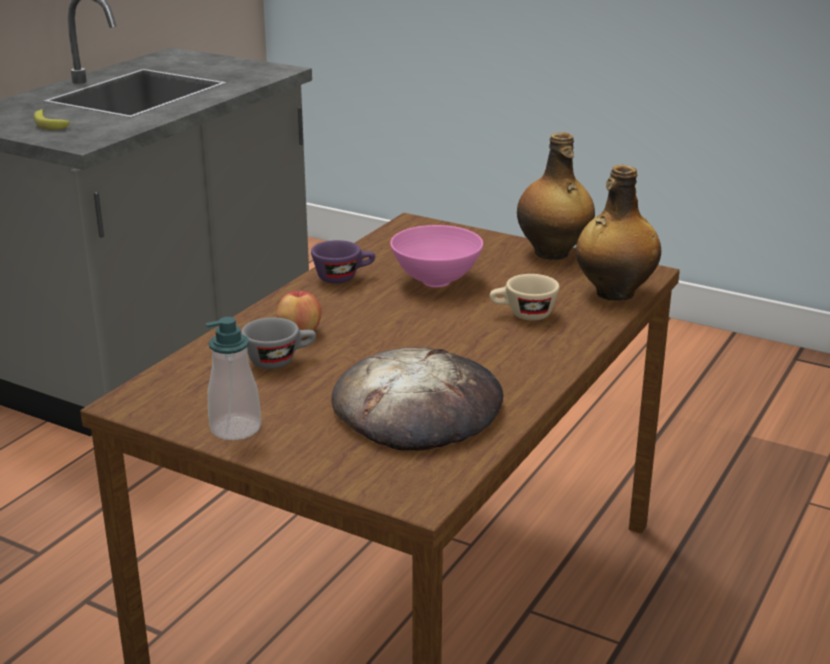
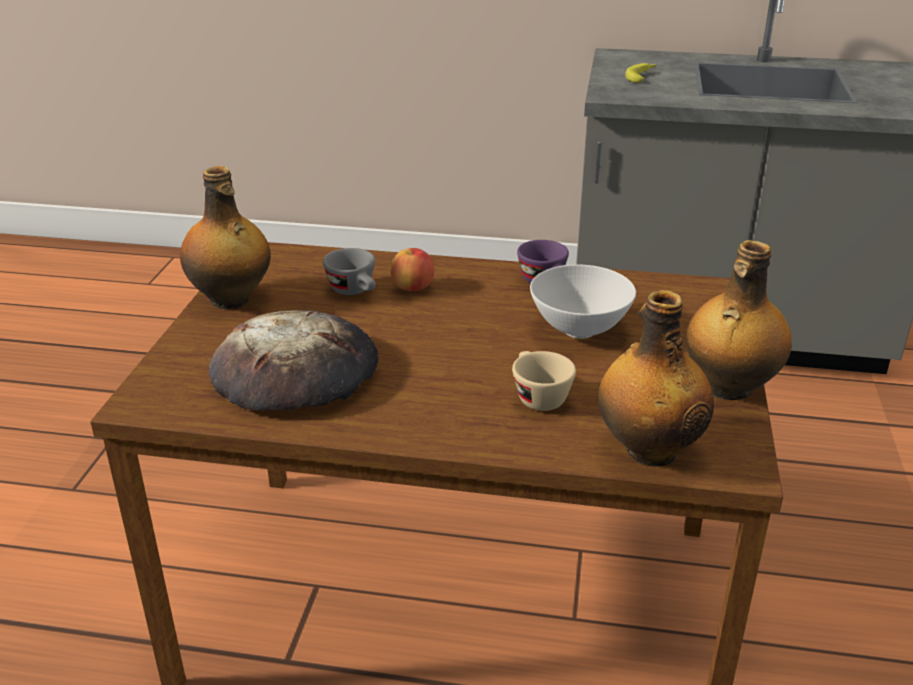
camera: 70 degrees right, 5 degrees up
soap dispenser [206,317,261,440] -> bottle [180,166,271,309]
pink bowl [390,225,483,287] -> white bowl [530,264,636,339]

